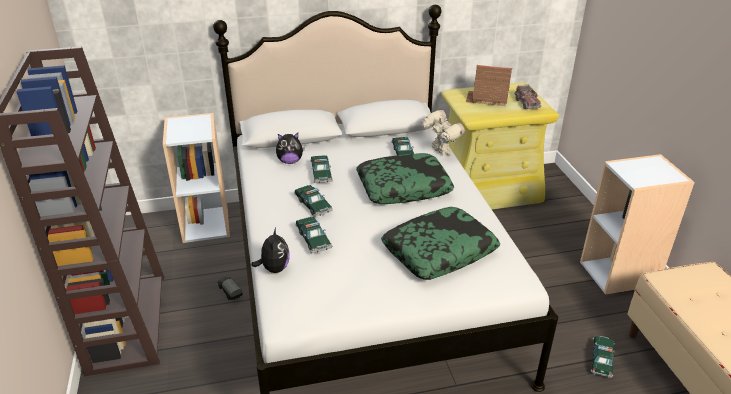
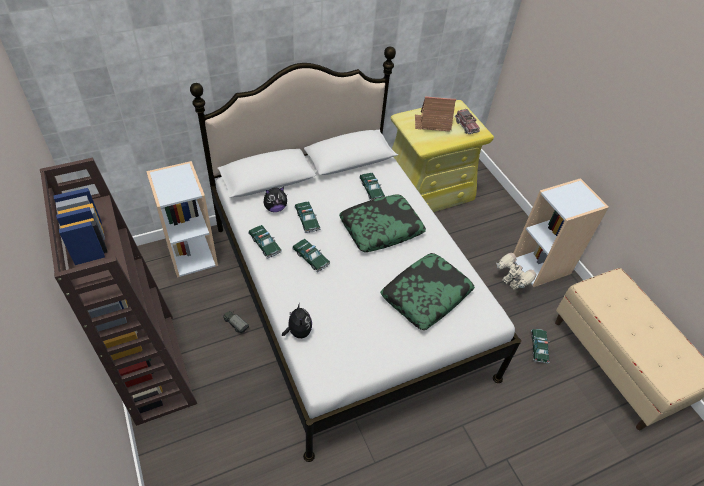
camera: 15 degrees left, 15 degrees up
toy car [295,216,332,253] -> toy car moved to [248,225,282,259]
toy robot [421,110,465,156] -> toy robot moved to [496,253,536,290]

